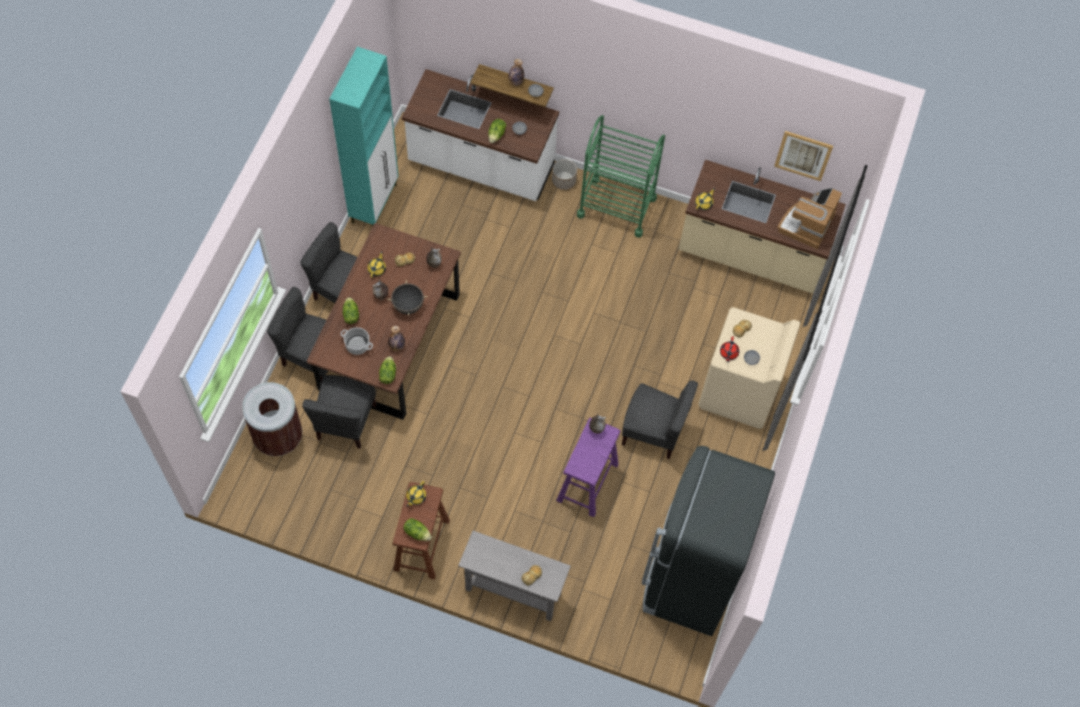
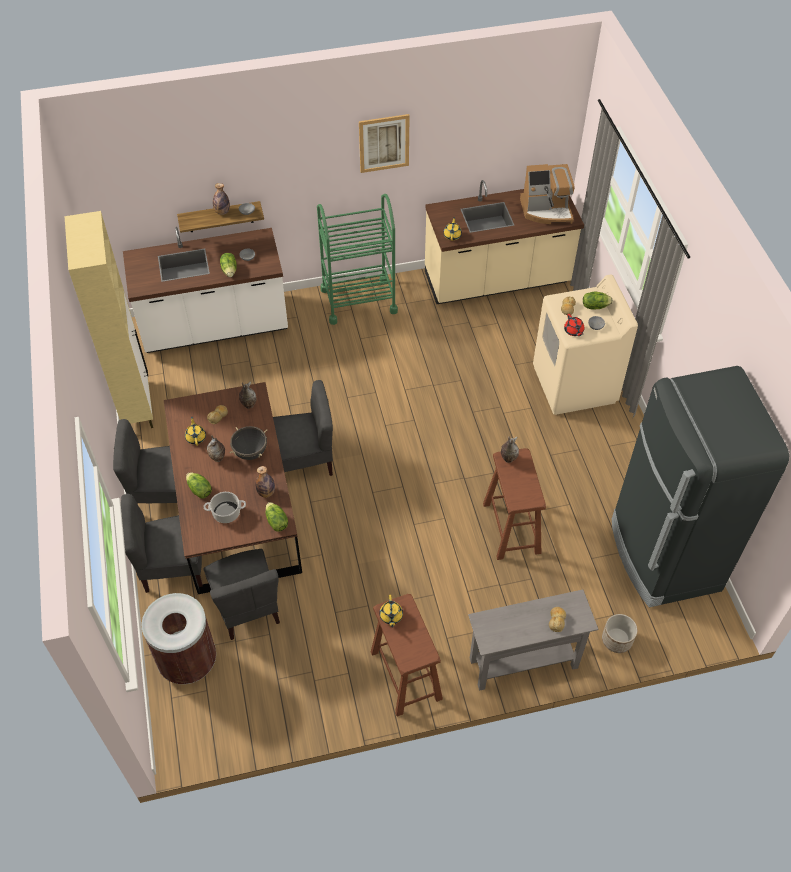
camera: 30 degrees left, 10 degrees down
turquoise cabinet [329,47,399,227] -> beige cabinet [65,211,153,428]
lettuce [403,518,432,541] -> lettuce moved to [583,291,613,310]
planter [552,159,577,190] -> planter moved to [602,614,637,653]
purple stool [556,418,620,517] -> brown stool [483,448,546,560]
grey chair [622,380,698,459] -> grey chair moved to [273,380,333,476]
picture [774,131,833,181] -> picture moved to [359,114,410,173]
coffee machine [777,188,842,249] -> coffee machine turned 90 degrees counterclockwise [520,164,575,224]

